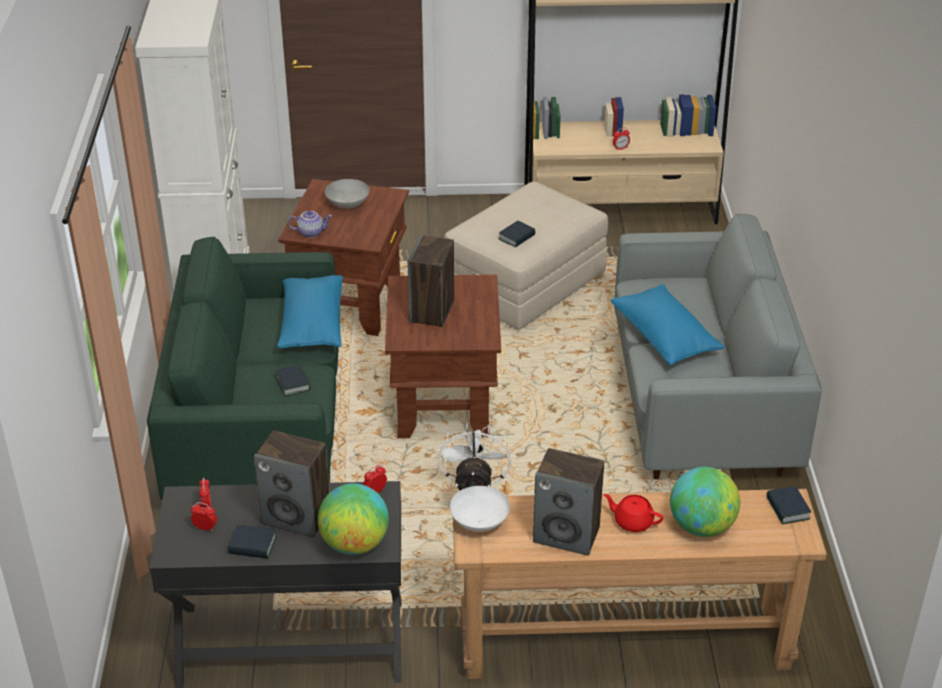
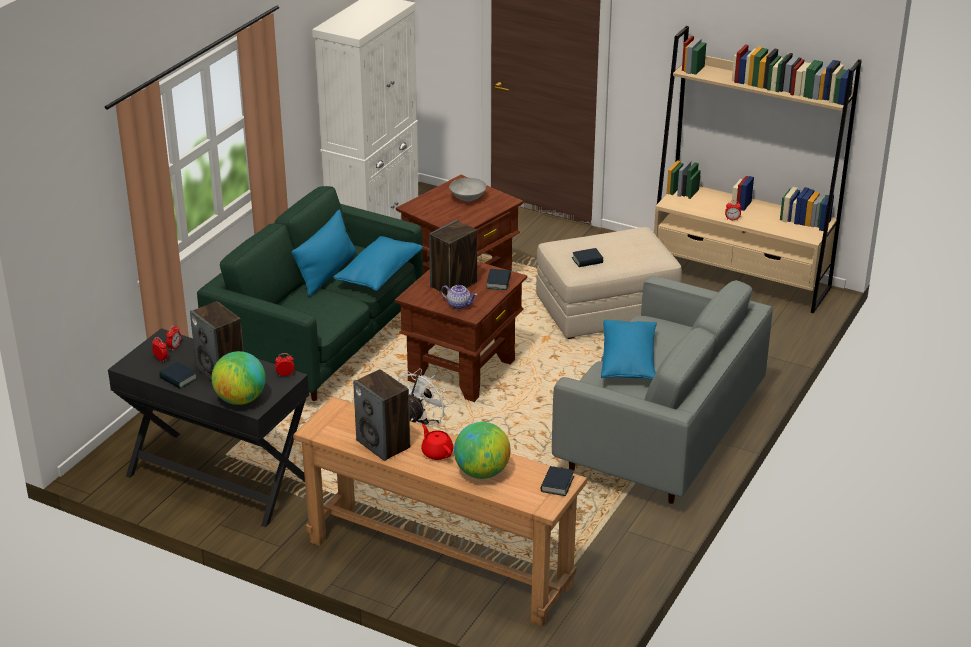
camera: 30 degrees right, 5 degrees down
book [275,364,311,397] -> book moved to [486,269,511,290]
teapot [288,210,332,238] -> teapot moved to [441,285,477,309]
white bowl [450,486,510,532] -> none
none -> blue pillow [292,210,357,296]

